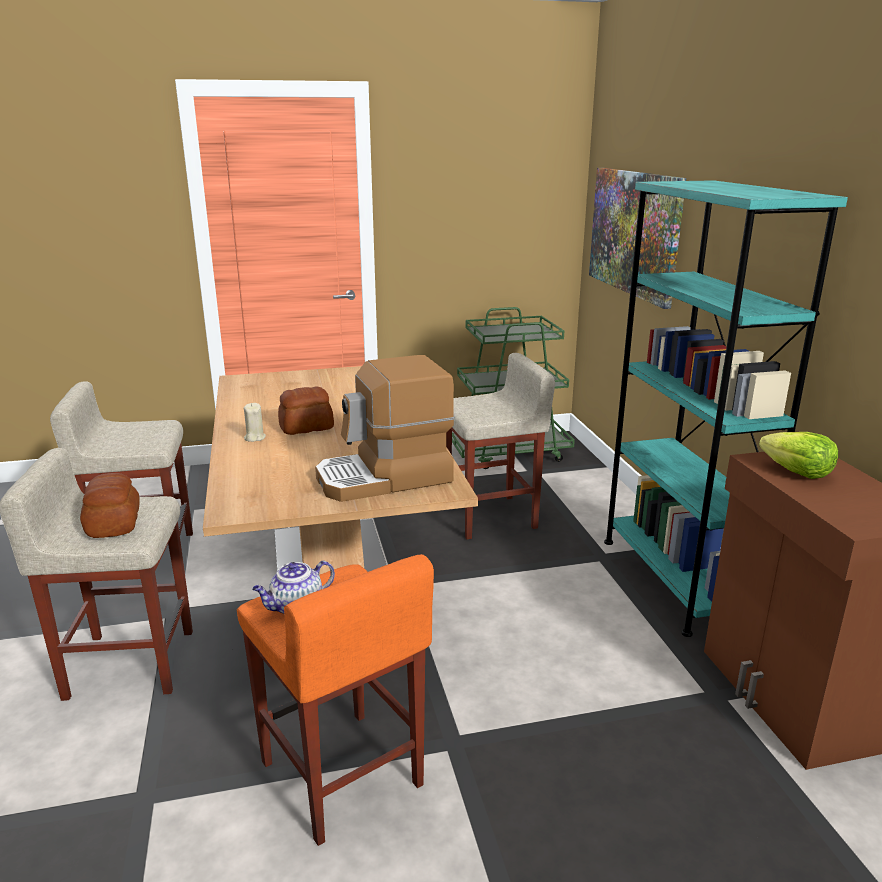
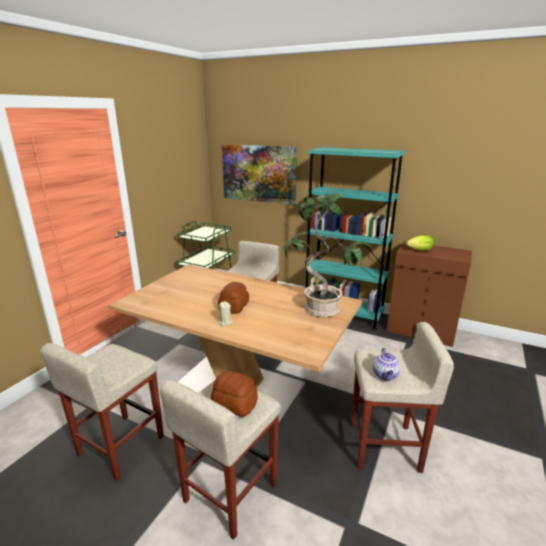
camera: 50 degrees left, 0 degrees up
orange stool [237,554,434,846] -> beige stool [351,322,454,473]
coffee machine [315,355,455,502] -> potted plant [283,193,371,317]

